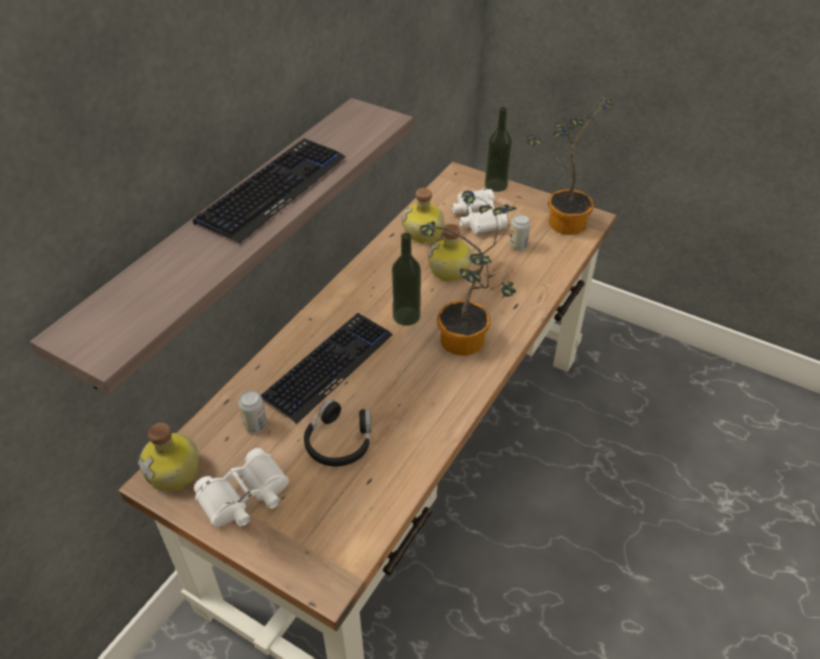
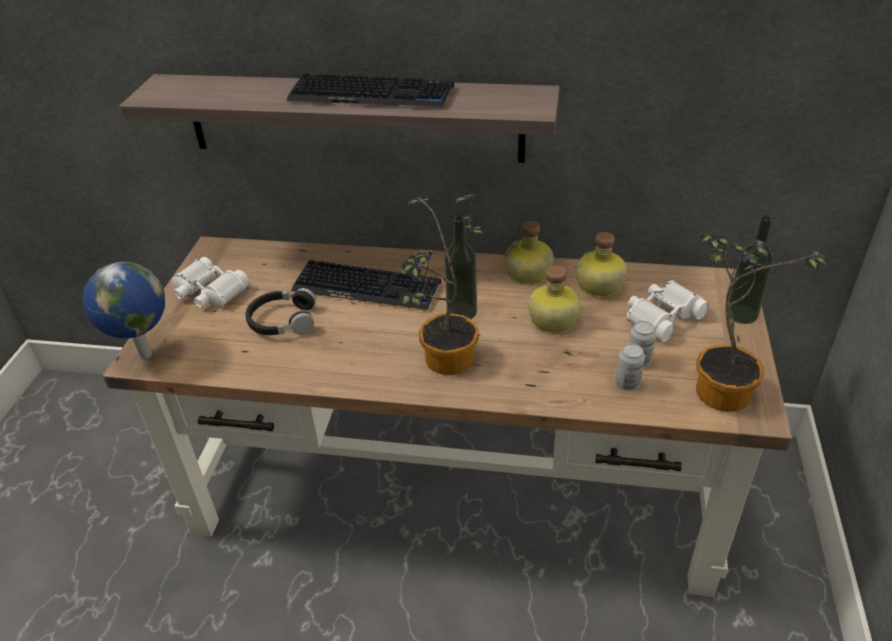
camera: 70 degrees right, 5 degrees down
bottle [138,423,199,492] -> bottle moved to [505,221,554,285]
can [238,391,267,433] -> can moved to [615,343,645,391]
none -> globe [83,262,165,359]

